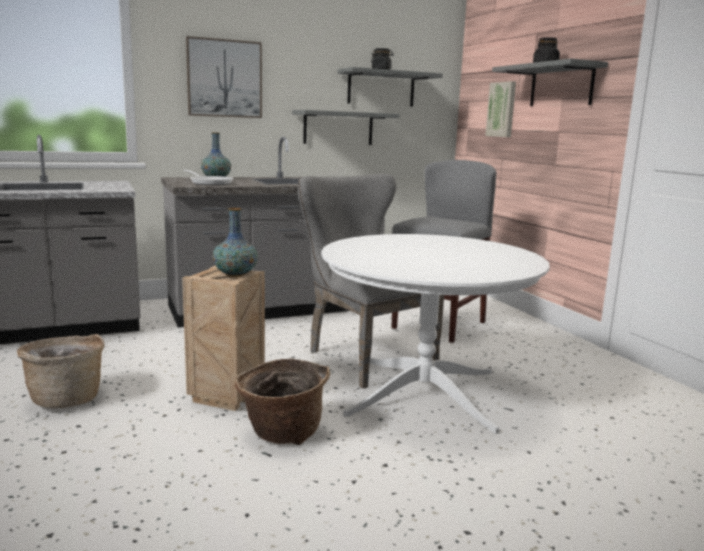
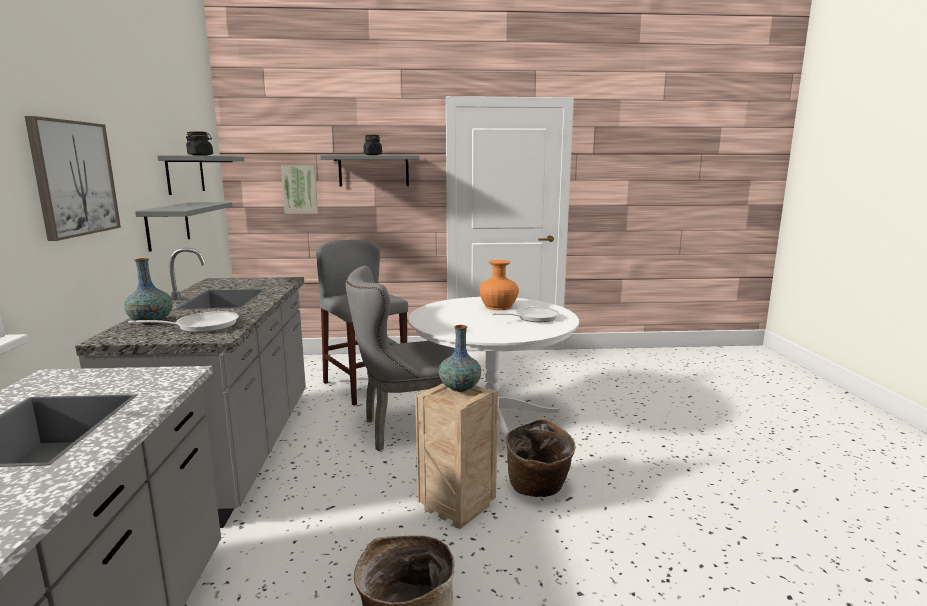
camera: 70 degrees left, 0 degrees up
none -> orange vase [479,260,519,310]
none -> frying pan [492,307,559,322]

